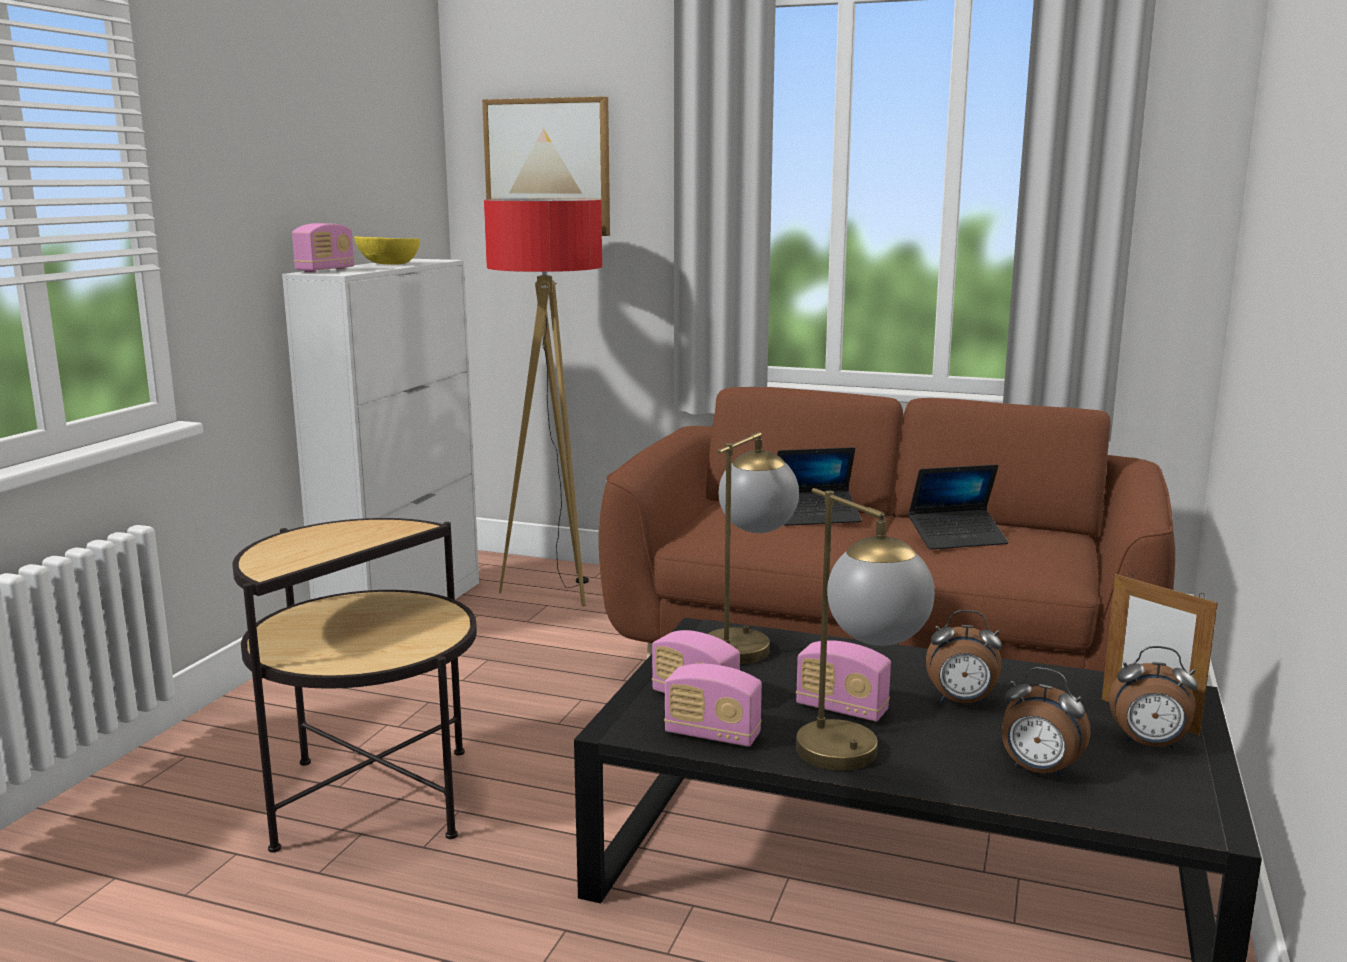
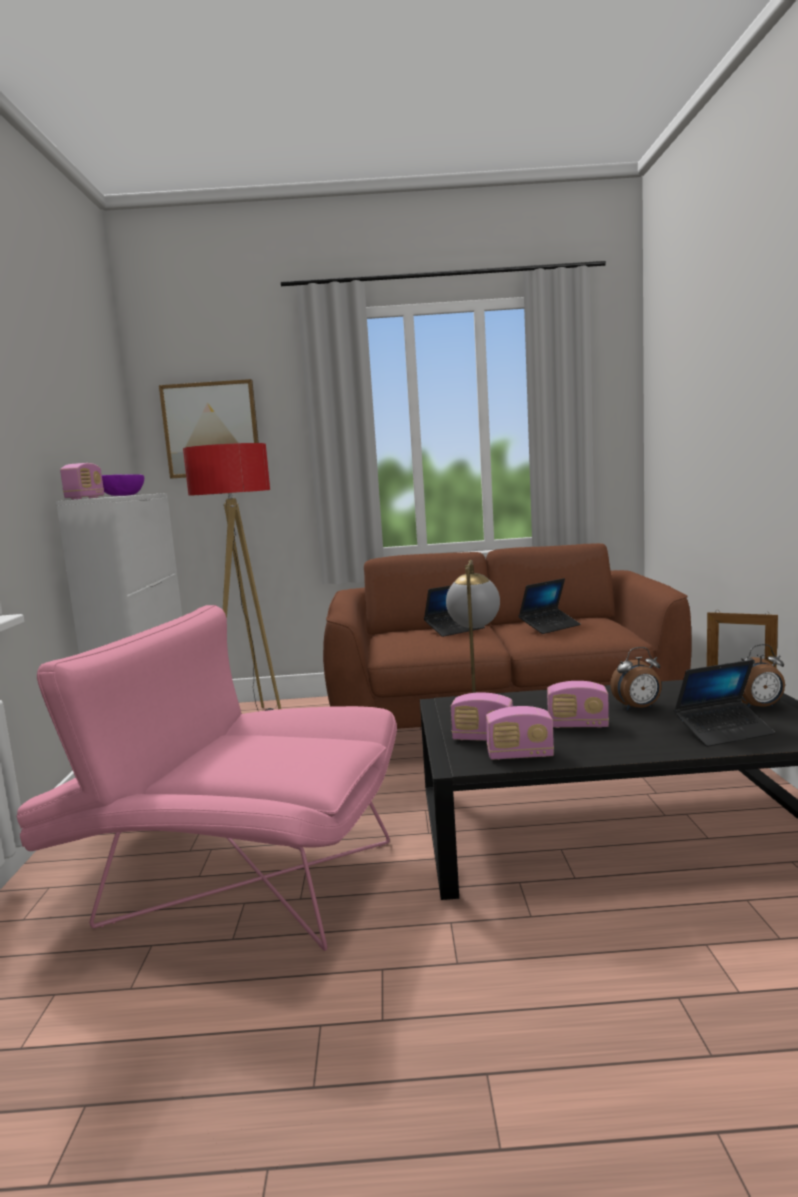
camera: 20 degrees left, 5 degrees down
side table [232,518,477,853] -> pink armchair [16,605,397,951]
yellow bowl [354,236,420,264] -> purple bowl [102,474,144,496]
table lamp [796,488,935,771] -> none
alarm clock [1002,667,1091,779] -> laptop [674,660,775,747]

